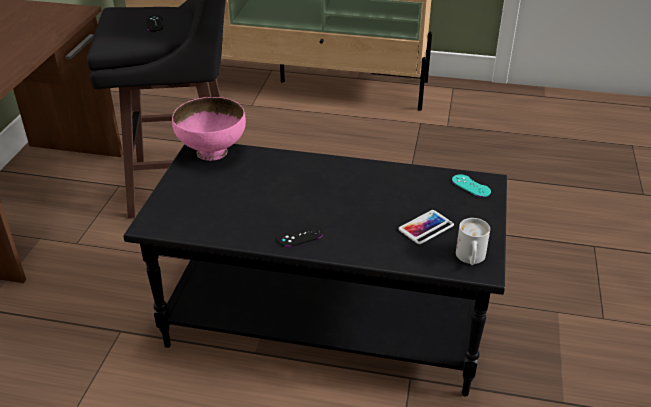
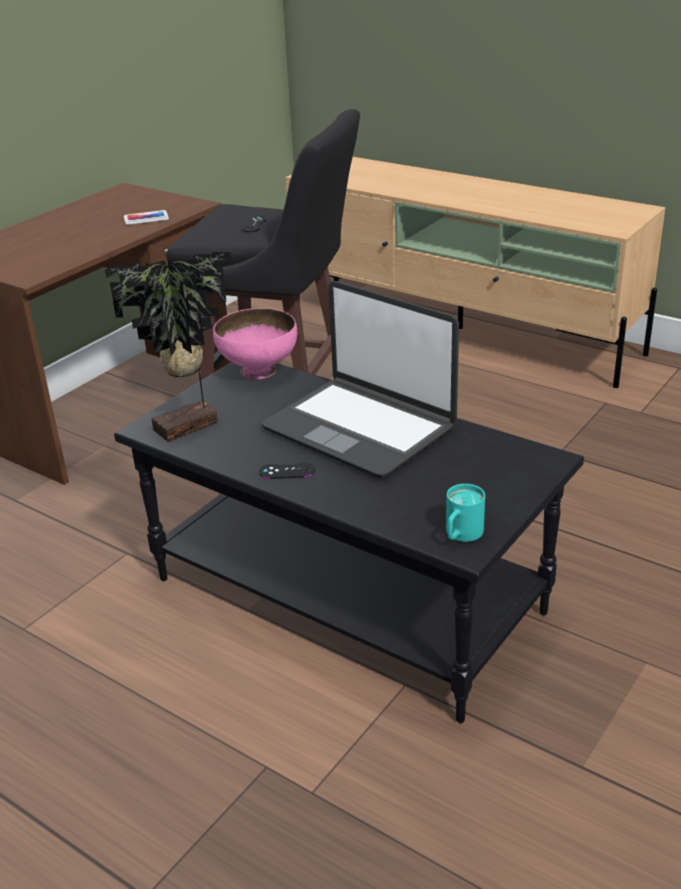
camera: 25 degrees right, 5 degrees down
phone [398,210,454,244] -> phone moved to [124,210,169,225]
turquoise game controller [452,174,491,197] -> none
white mug [456,218,490,265] -> turquoise mug [446,484,485,542]
none -> potted plant [105,252,231,442]
none -> laptop [262,281,459,478]

